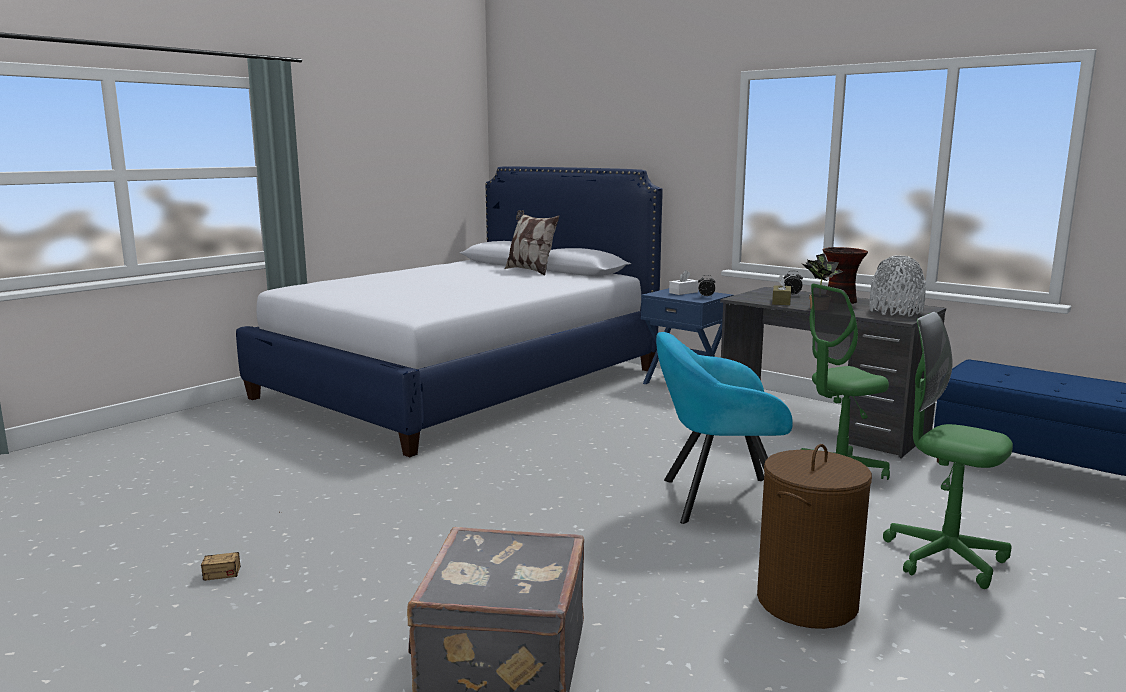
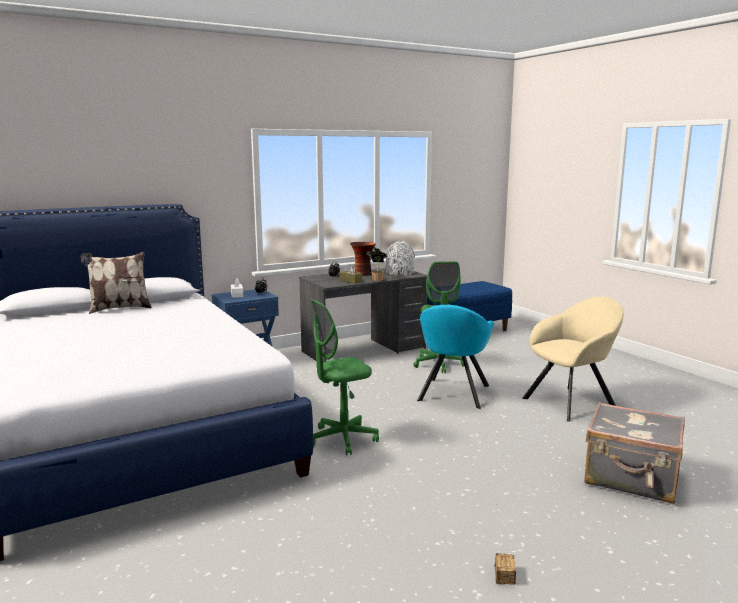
camera: 70 degrees left, 0 degrees up
brown laundry basket [757,444,872,629] -> beige armchair [522,297,624,422]
green office chair [883,312,1013,589] -> green office chair moved to [311,298,379,455]

